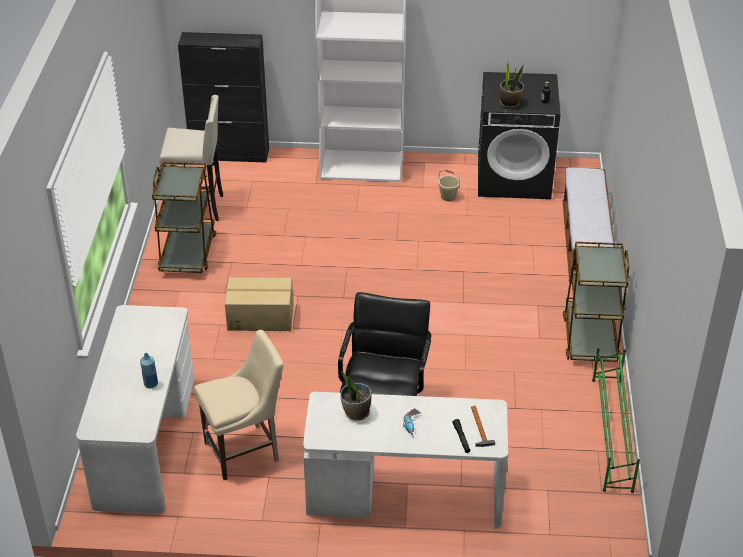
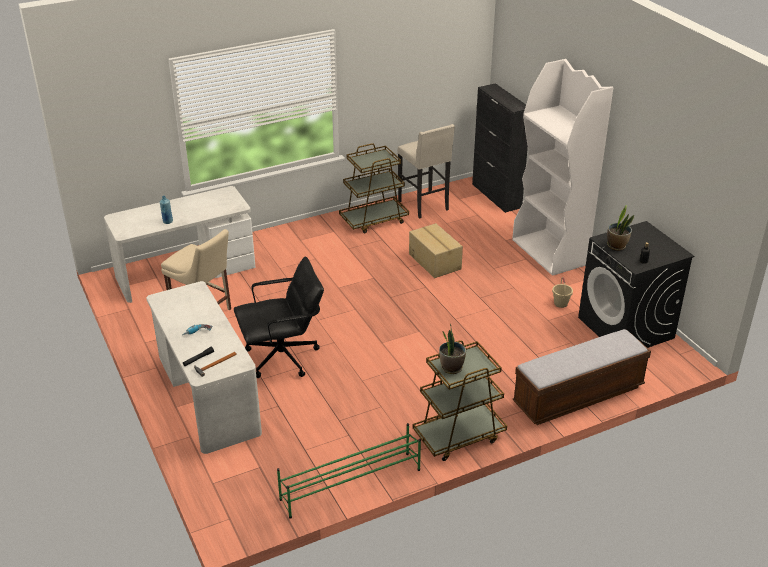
camera: 60 degrees right, 5 degrees down
cardboard box [225,277,293,331] -> cardboard box moved to [409,223,463,278]
potted plant [340,371,371,421] -> potted plant moved to [439,323,466,374]

